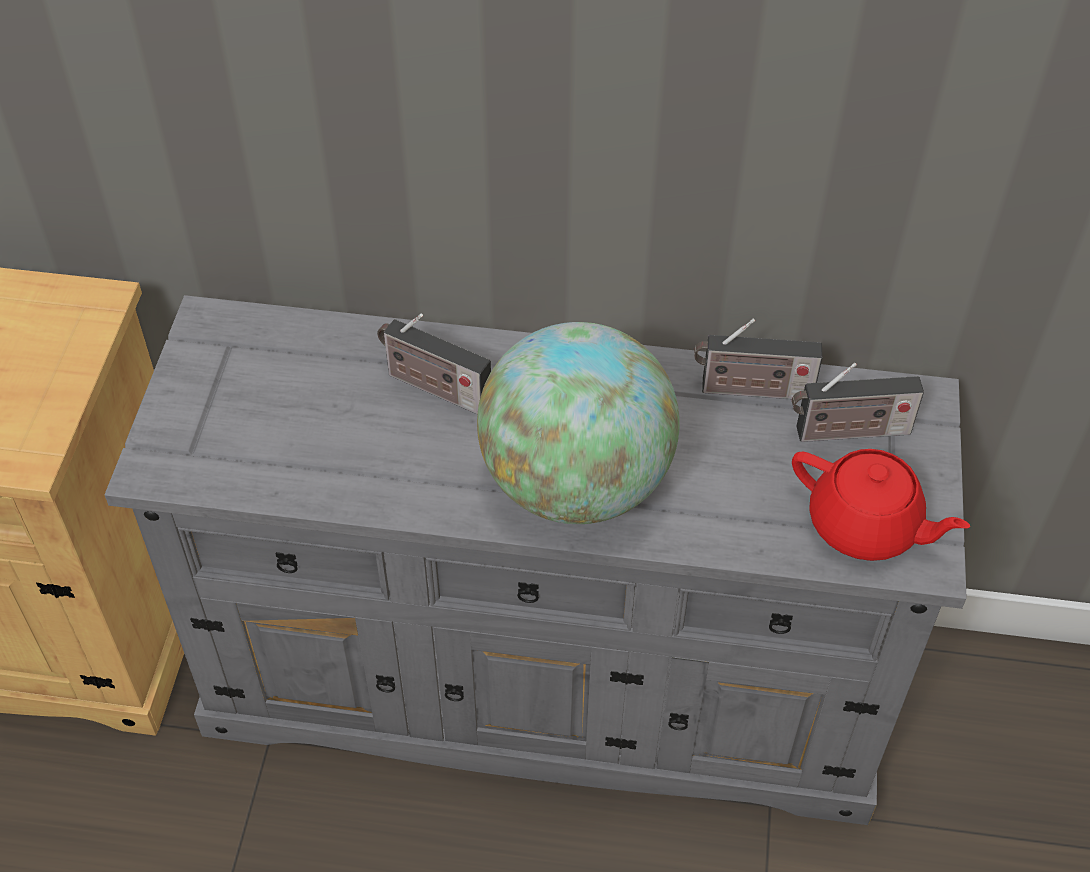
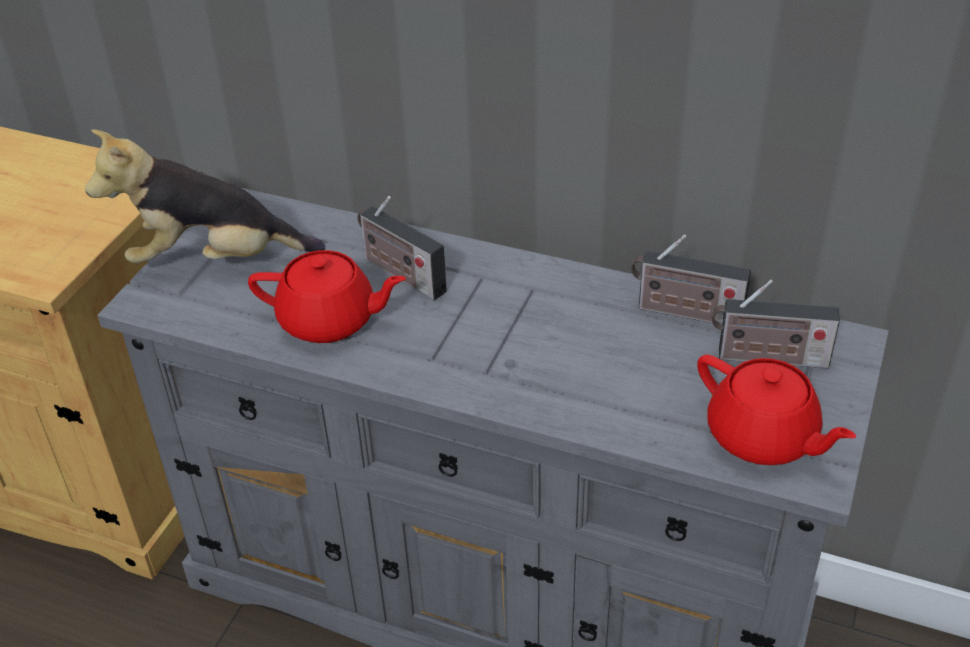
camera: 15 degrees right, 10 degrees down
globe [477,322,680,524] -> none
none -> plush toy [85,129,326,264]
none -> red teapot [248,250,406,343]

